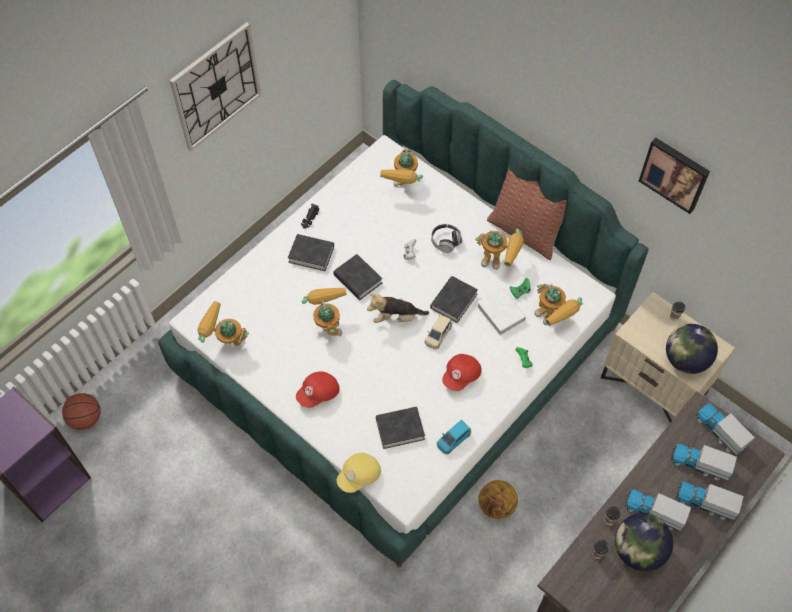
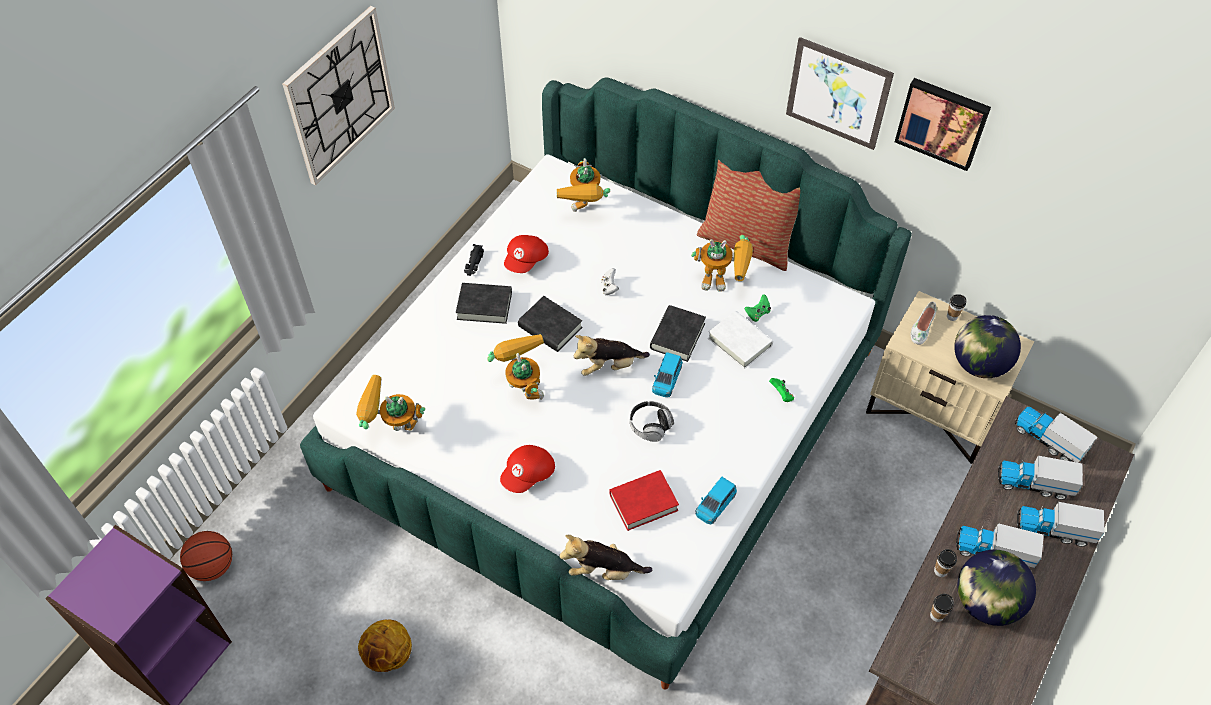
camera: 10 degrees left, 5 degrees down
yellow cap [337,453,381,493] -> plush toy [559,535,652,580]
black book [376,407,425,449] -> red book [609,470,679,531]
beige toy car [425,314,452,349] -> blue toy car [652,352,683,397]
headphones [431,224,462,253] -> headphones moved to [630,401,674,442]
red cap [442,354,482,391] -> red cap moved to [504,235,549,273]
basketball [479,480,518,519] -> basketball moved to [358,619,412,672]
toy robot [534,284,583,326] -> none
none -> picture [786,37,894,150]
none -> white shoe [911,302,937,345]

